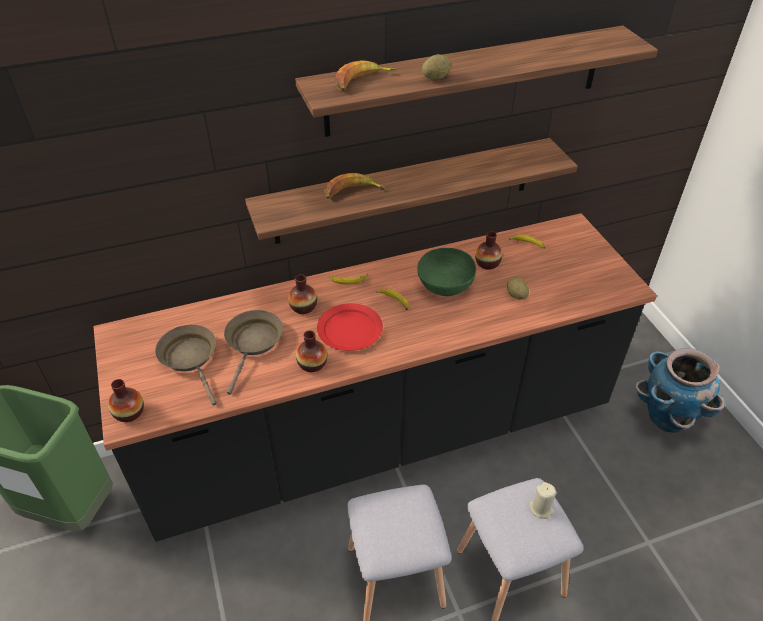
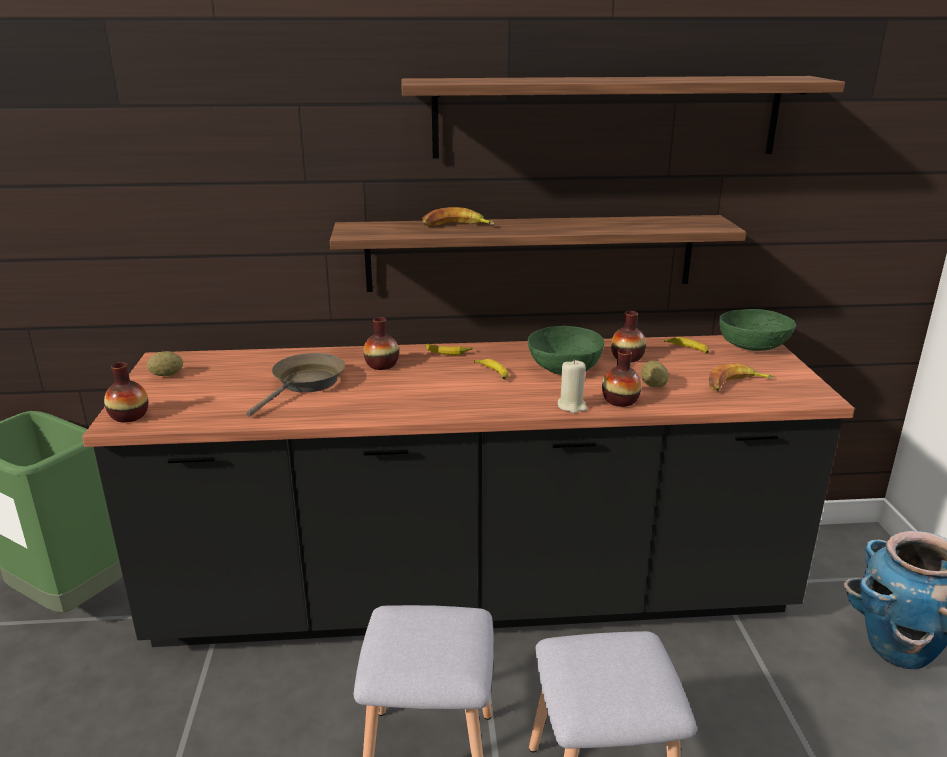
camera: 15 degrees right, 20 degrees down
brown frying pan [155,325,217,405] -> none
vase [296,330,327,372] -> vase moved to [602,349,642,407]
red plate [317,303,383,351] -> none
banana [335,60,396,91] -> banana moved to [709,364,775,391]
potato [422,54,451,80] -> potato moved to [147,351,183,376]
beige candle [529,482,557,519] -> beige candle moved to [558,359,588,413]
none -> green bowl [719,309,796,351]

